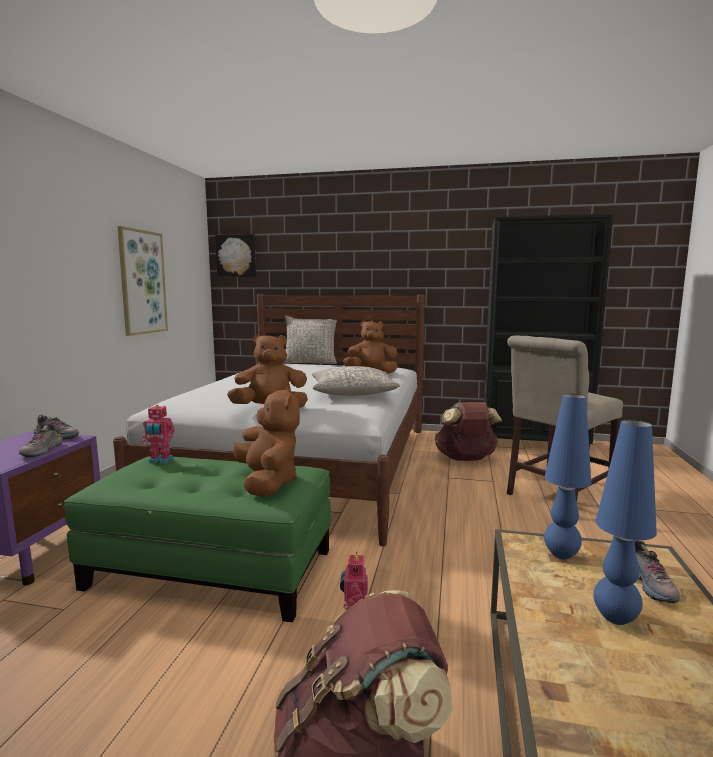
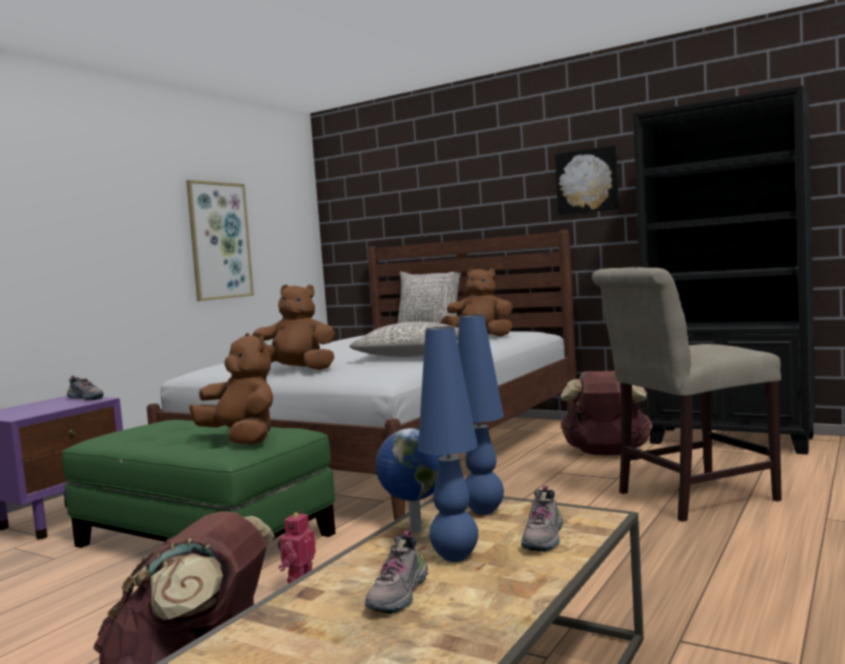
camera: 20 degrees right, 5 degrees down
shoe [19,422,63,457] -> shoe moved to [365,531,428,614]
toy robot [142,405,175,463] -> none
picture [215,234,256,277] -> picture moved to [555,145,619,215]
brown plush toy [233,386,300,497] -> brown plush toy turned 45 degrees counterclockwise [189,333,273,445]
none -> globe [376,428,446,534]

